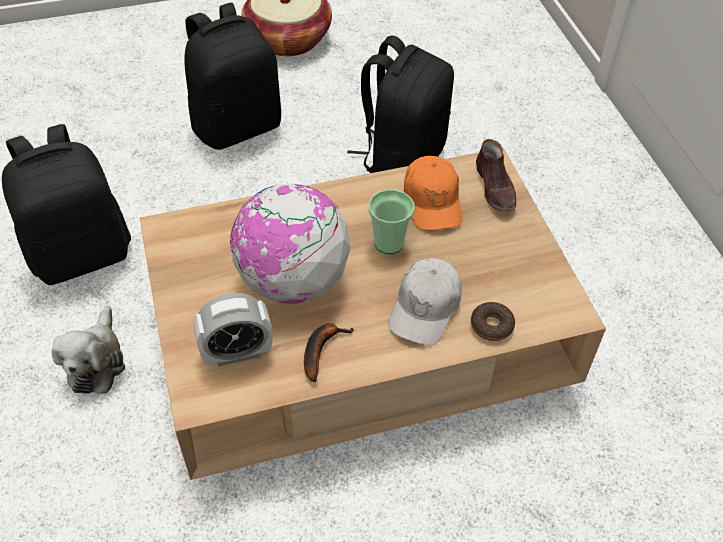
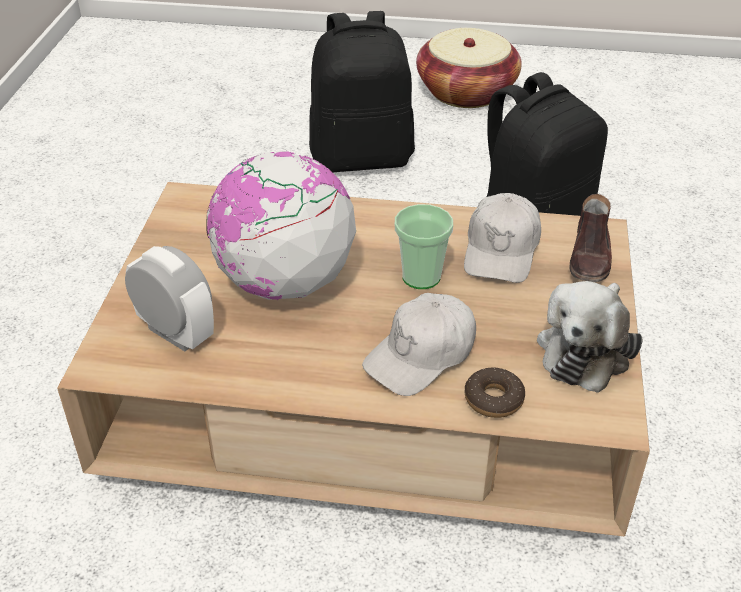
camera: 25 degrees right, 10 degrees down
black backpack [2,124,131,285] -> none
plush toy [51,306,125,394] -> plush toy moved to [537,281,643,393]
alarm clock [194,293,273,366] -> alarm clock turned 150 degrees counterclockwise [125,246,214,351]
banana [304,323,354,382] -> none
orange cap [403,156,463,231] -> white cap [464,193,541,283]

